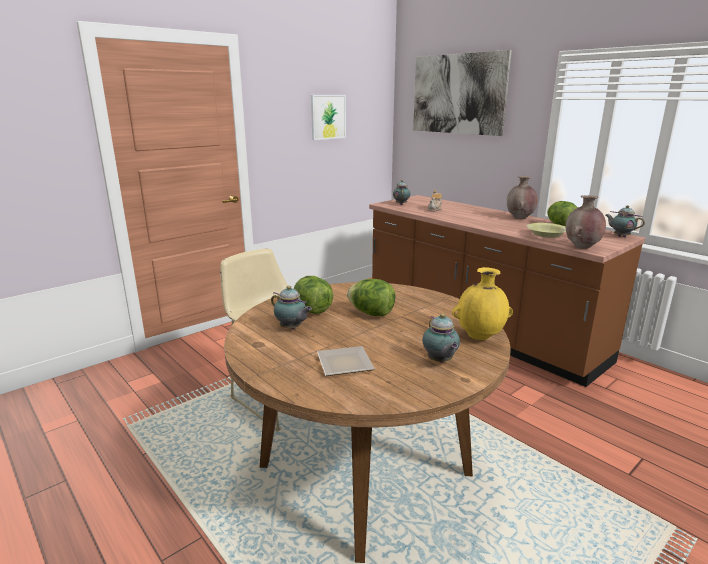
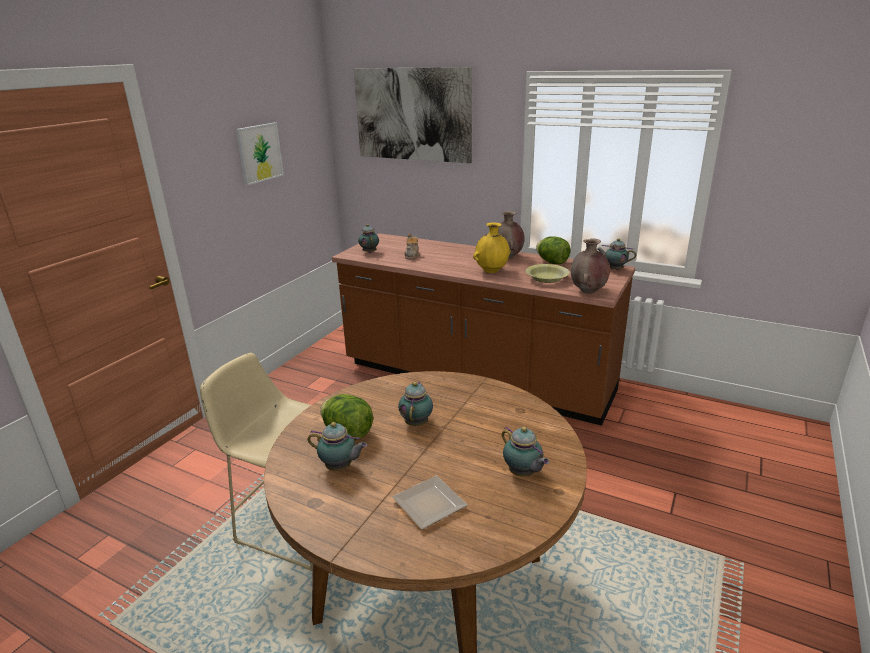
camera: 20 degrees left, 5 degrees up
lettuce [347,279,395,316] -> teapot [398,381,433,426]
yellow vase [452,267,513,340] -> yellow vase moved to [473,223,511,273]

